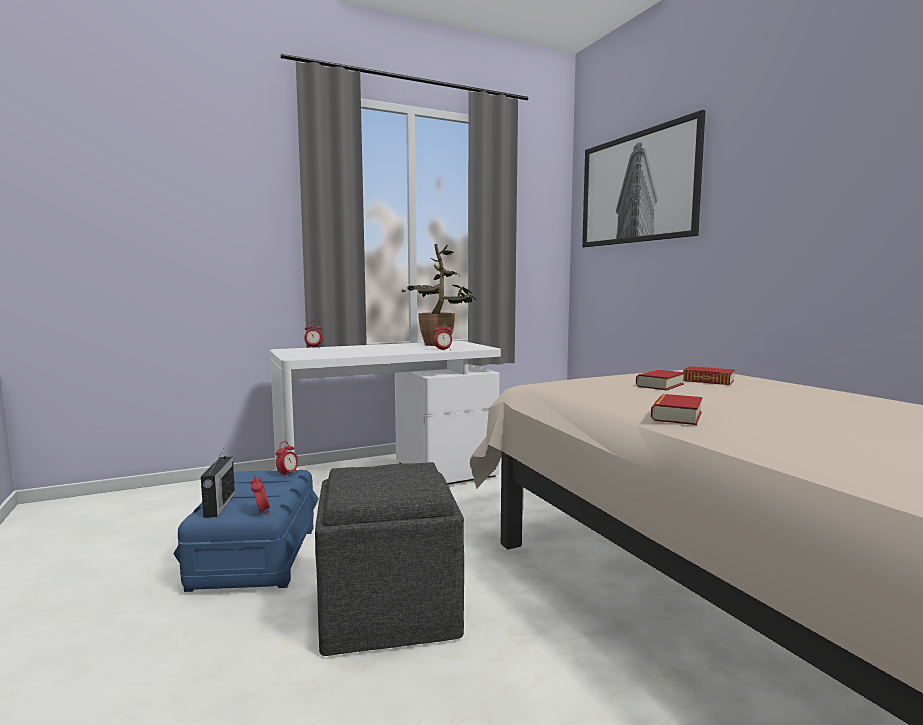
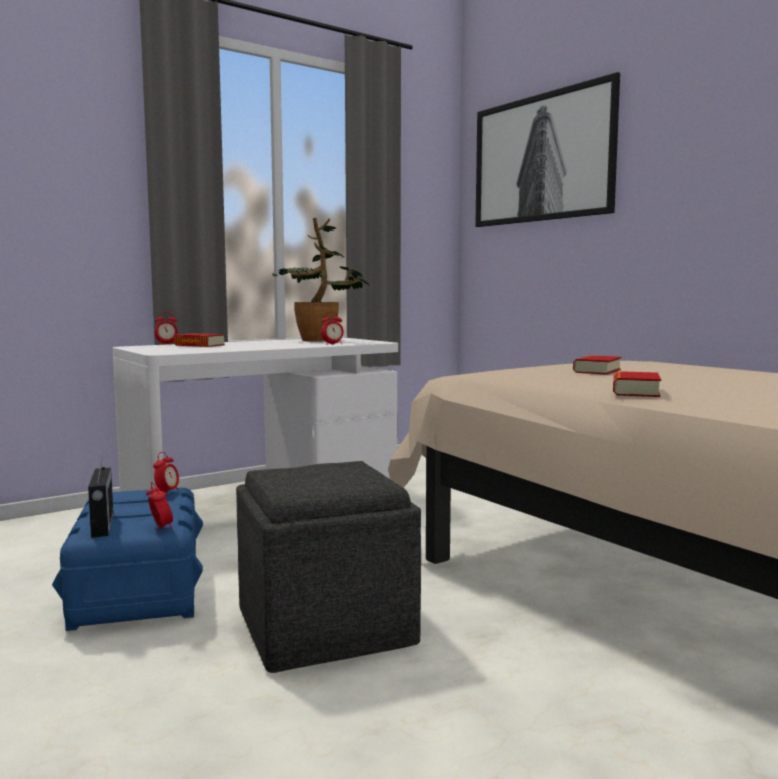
camera: 10 degrees left, 0 degrees up
book [683,366,735,385] -> book moved to [174,333,225,347]

